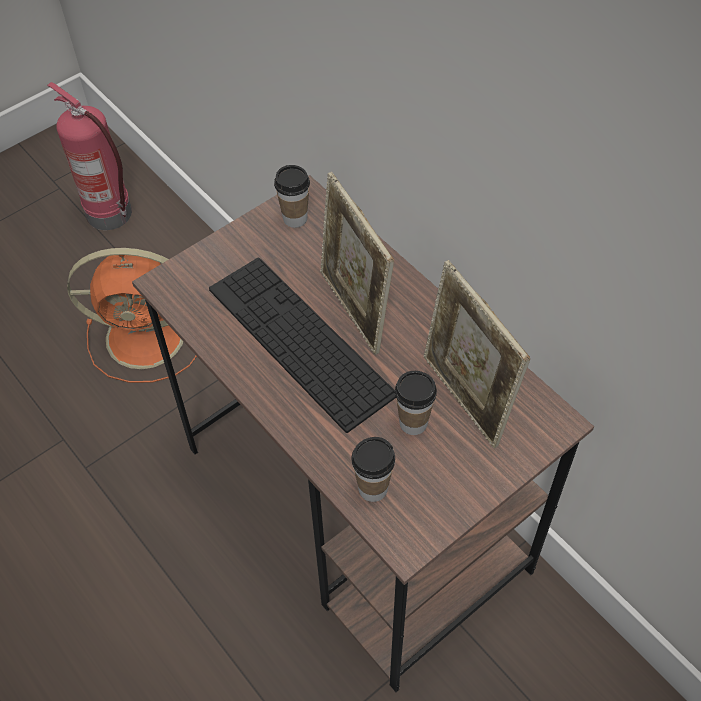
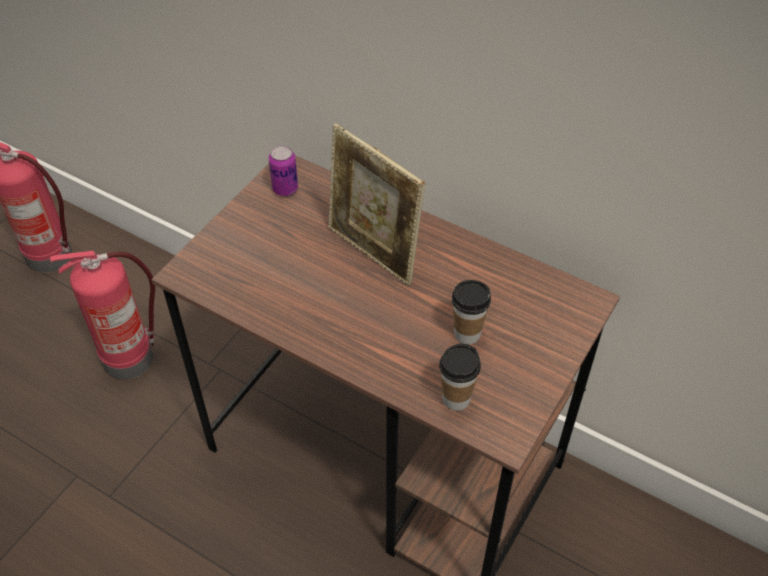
camera: 20 degrees left, 5 degrees down
orange fan [67,248,197,383] -> fire extinguisher [50,251,155,380]
keyboard [209,257,396,433] -> none
cup [274,165,310,228] -> can [268,145,298,196]
picture frame [424,260,530,449] -> none

